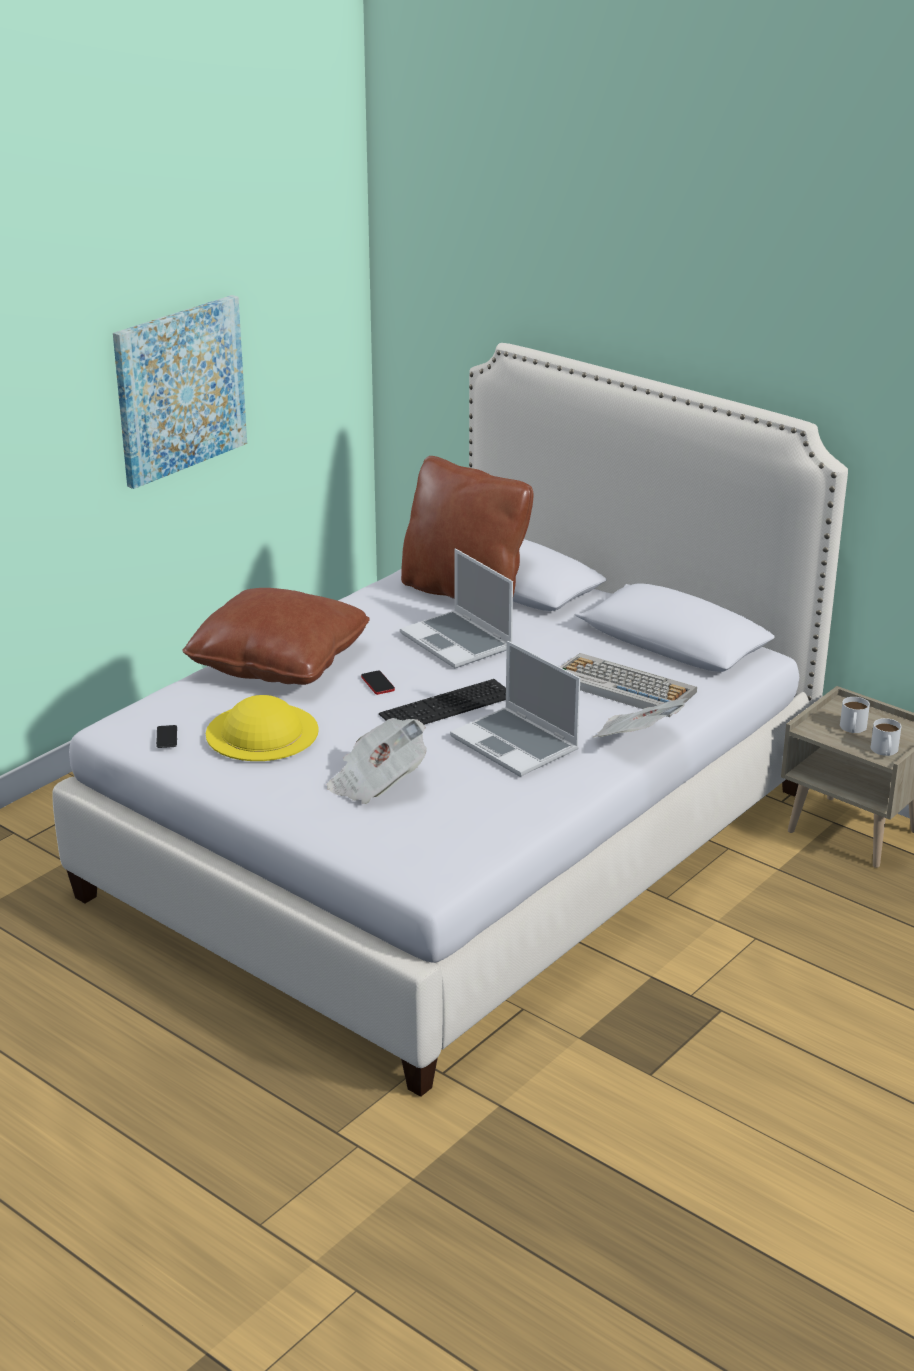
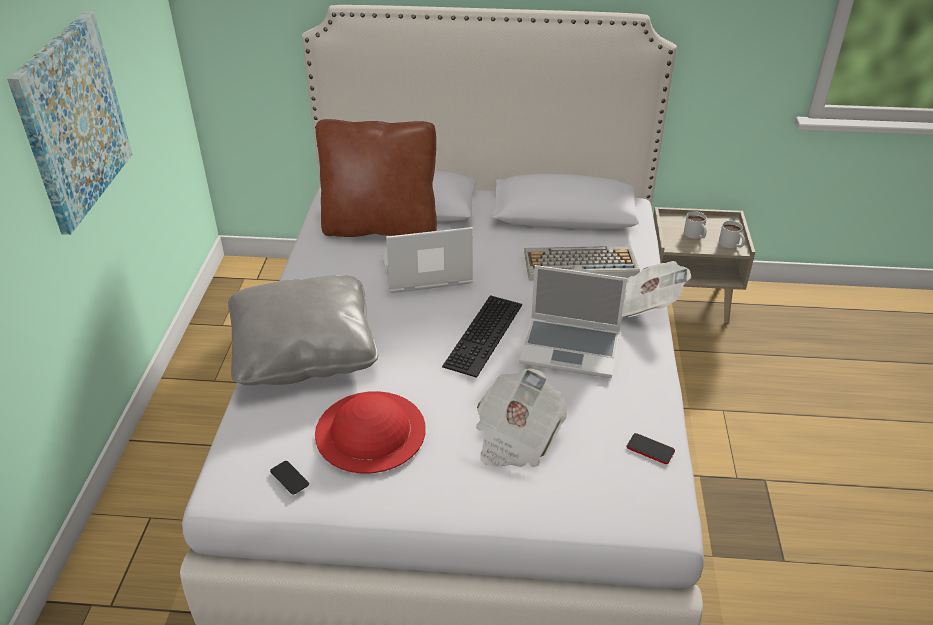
camera: 35 degrees left, 10 degrees up
brown pillow [182,588,370,685] -> grey pillow [228,275,378,386]
yellow hat [206,695,319,761] -> red hat [315,391,426,474]
phone [361,670,395,695] -> phone moved to [626,433,675,464]
laptop [400,549,513,668] -> laptop turned 150 degrees clockwise [382,227,473,293]

